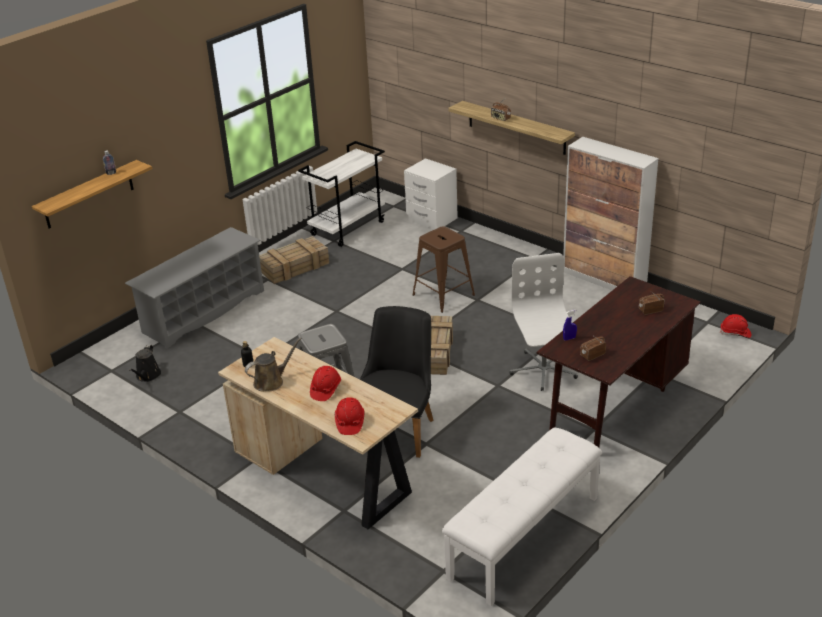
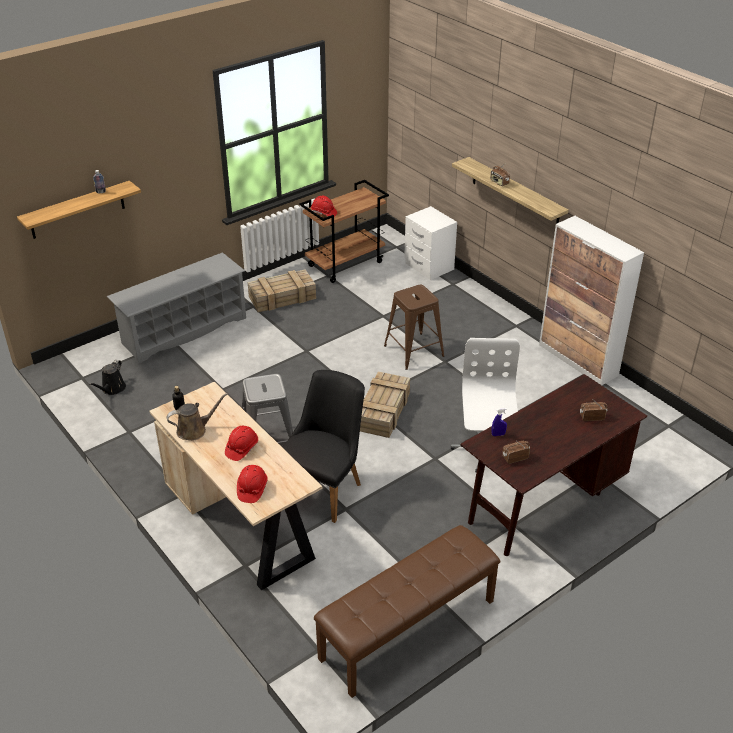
camera: 10 degrees right, 5 degrees up
white cart [298,141,385,247] -> brown cart [299,180,389,283]
white bench [442,428,602,606] -> brown bench [314,525,500,698]
red hard hat [719,314,751,338] -> red hard hat moved to [311,196,337,217]

